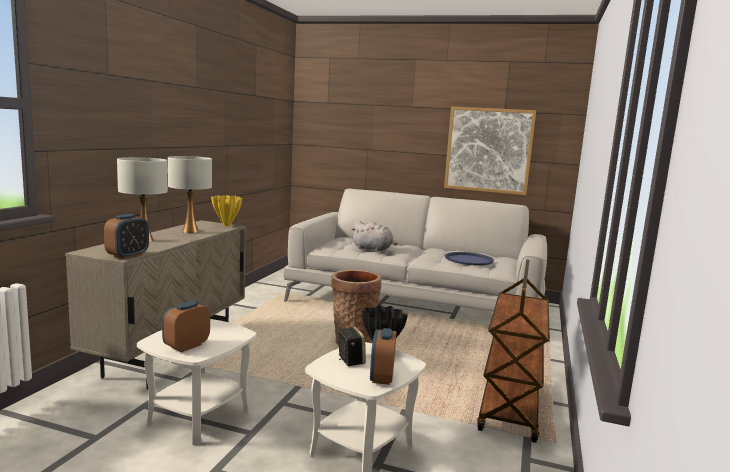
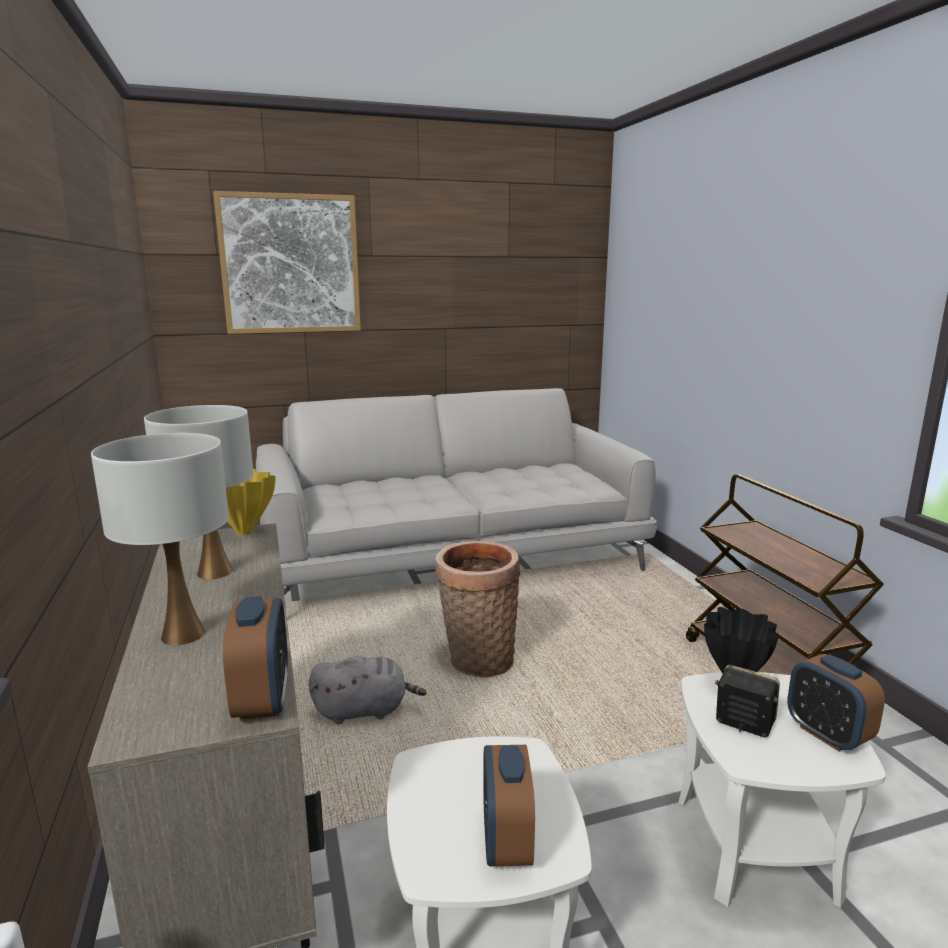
camera: 35 degrees left, 5 degrees up
grey plush toy [352,221,397,252] -> grey plush toy moved to [309,656,426,724]
picture [444,106,536,195] -> picture moved to [213,191,361,334]
blue tray [445,252,494,265] -> none

